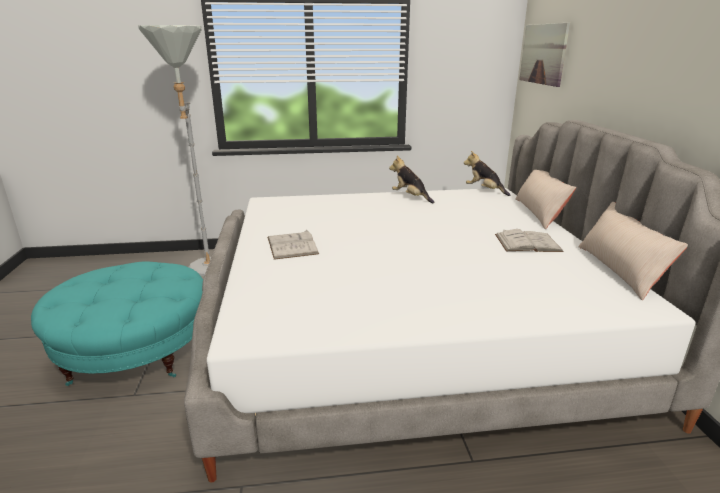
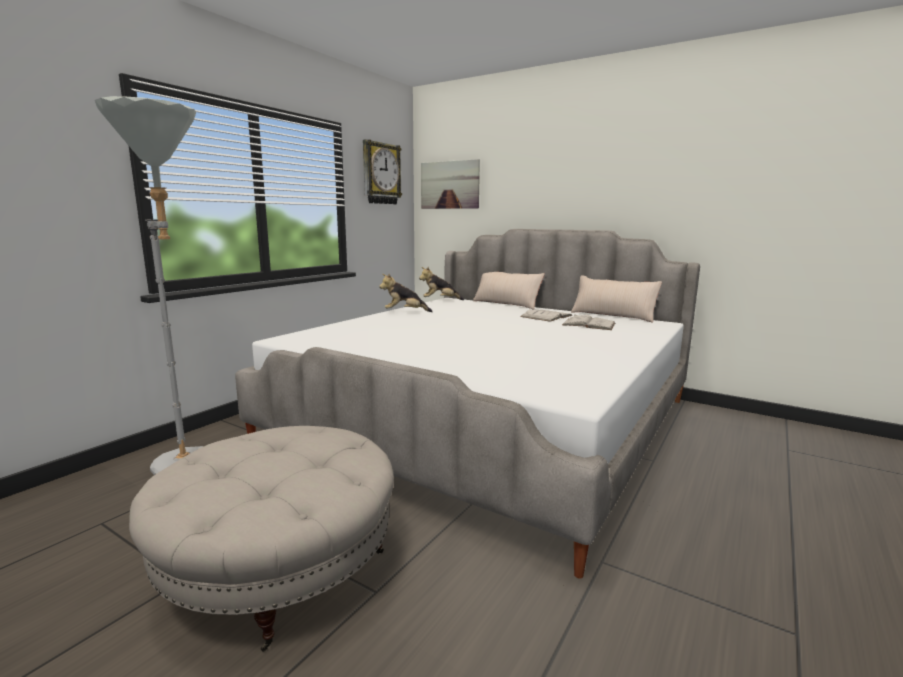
camera: 50 degrees left, 10 degrees down
turquoise ottoman [31,262,203,386] -> beige ottoman [129,426,394,652]
white book [267,230,319,260] -> white book moved to [562,314,615,330]
none -> wall clock [363,139,402,204]

